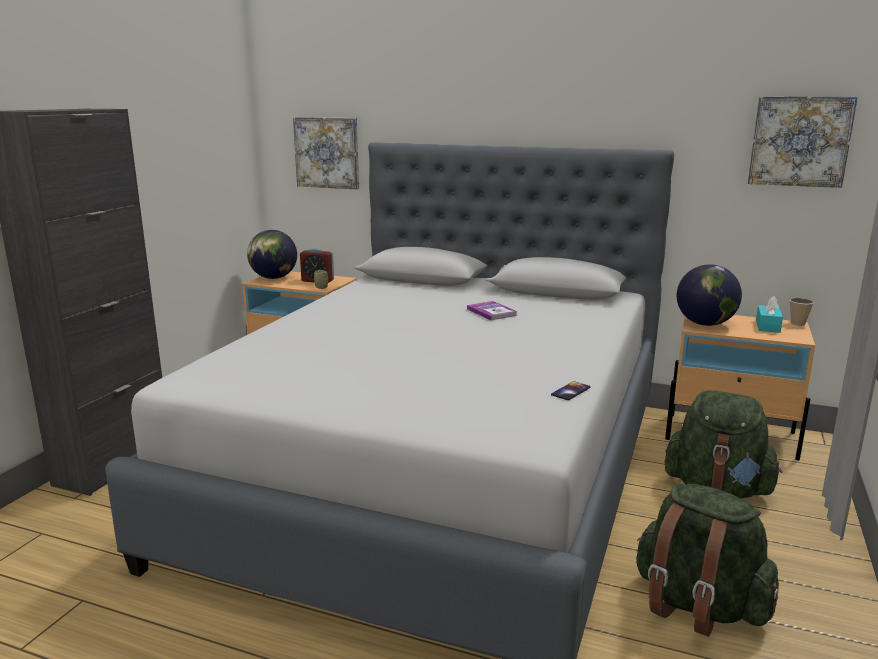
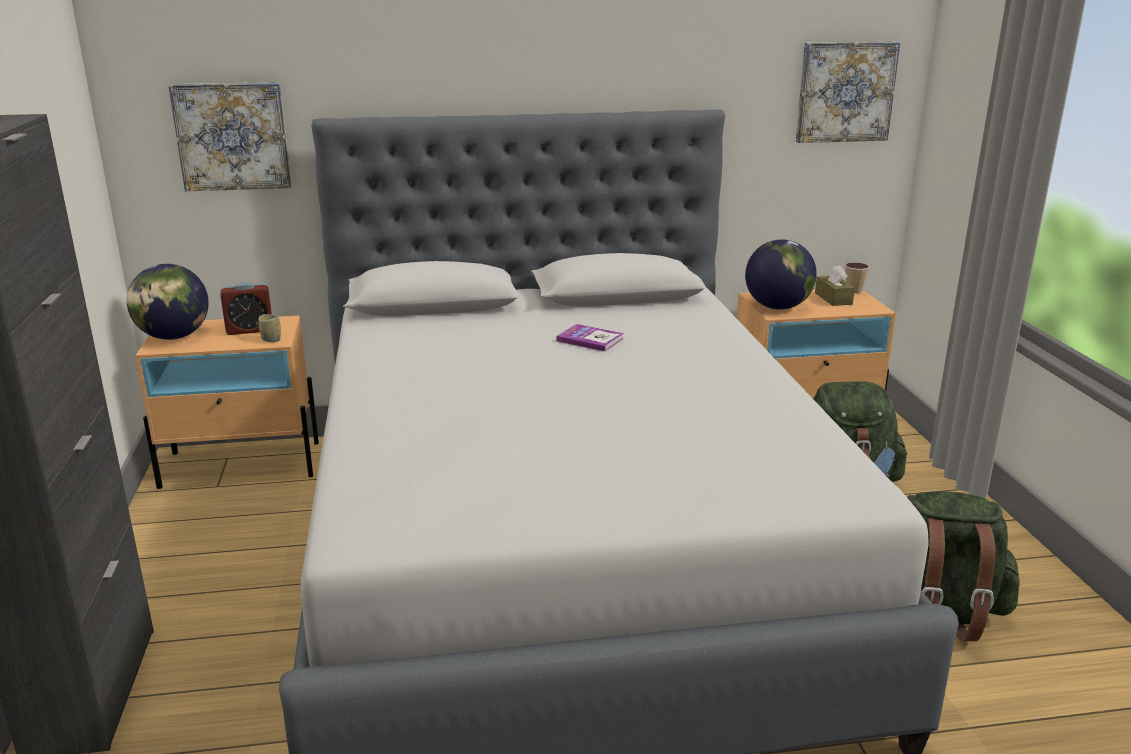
camera: 30 degrees left, 5 degrees up
phone [551,381,590,400] -> none
turquoise tissue box [756,296,783,333] -> brown tissue box [815,265,855,306]

